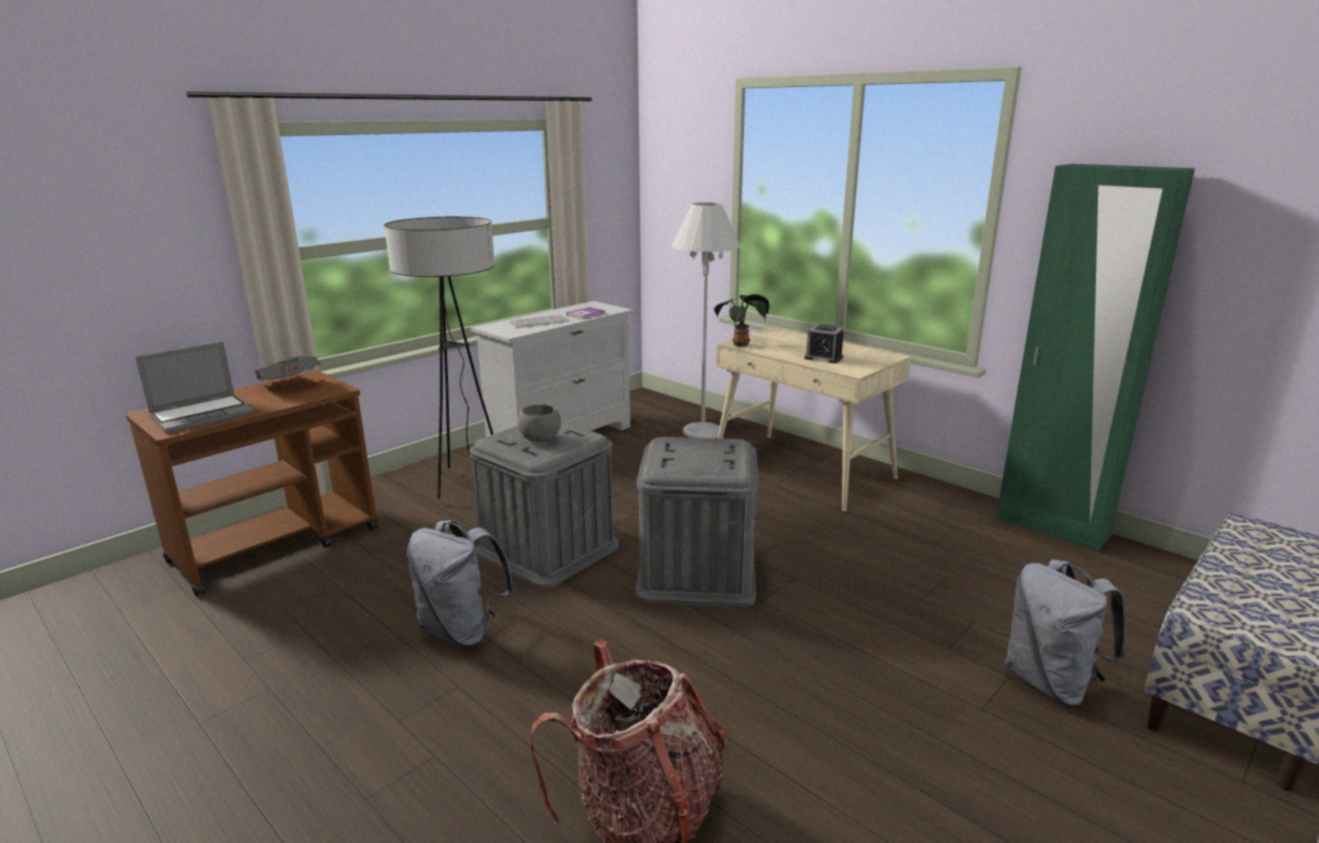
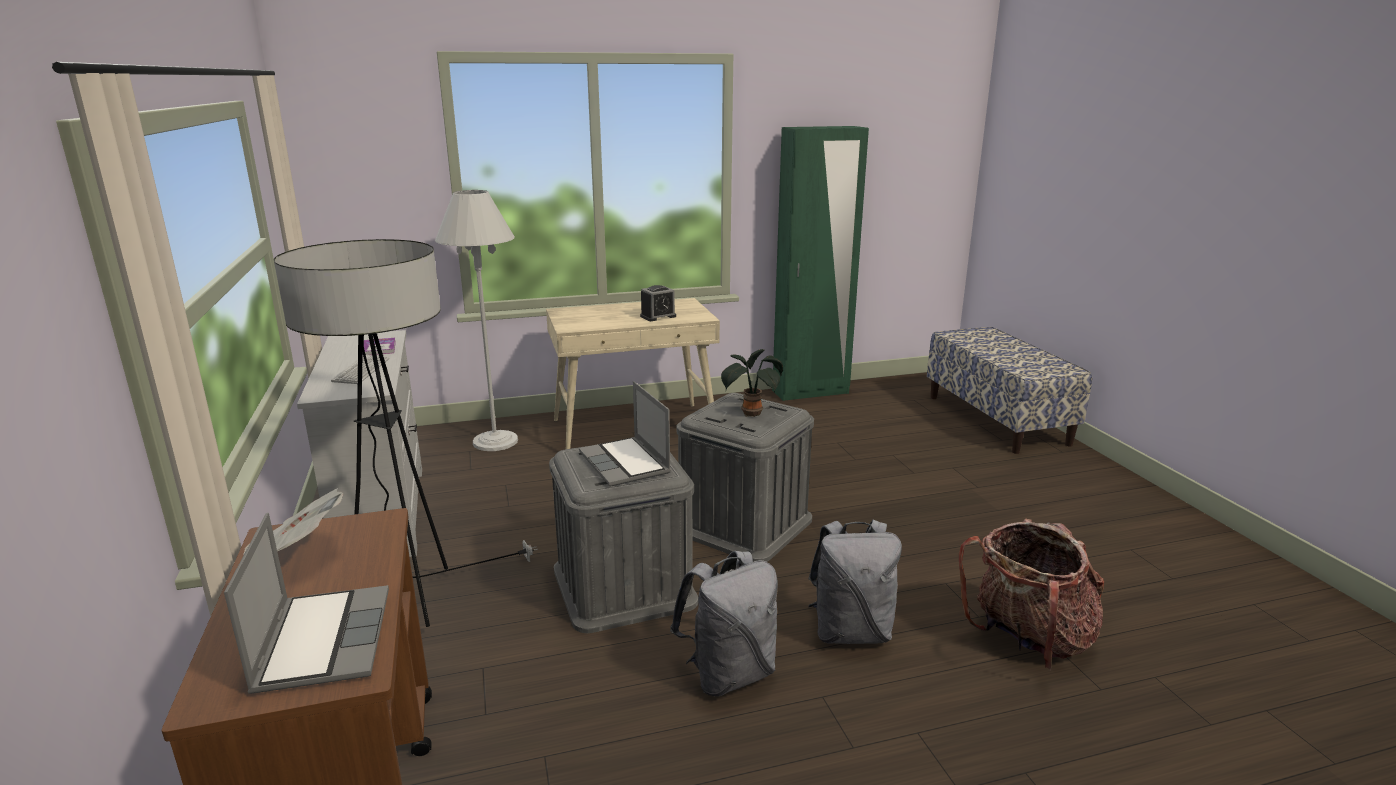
camera: 60 degrees left, 0 degrees up
grey bowl [518,404,561,442] -> laptop [579,381,671,487]
potted plant [714,294,769,347] -> potted plant moved to [721,349,783,417]
grey backpack [1005,559,1126,706] -> grey backpack moved to [808,520,902,644]

